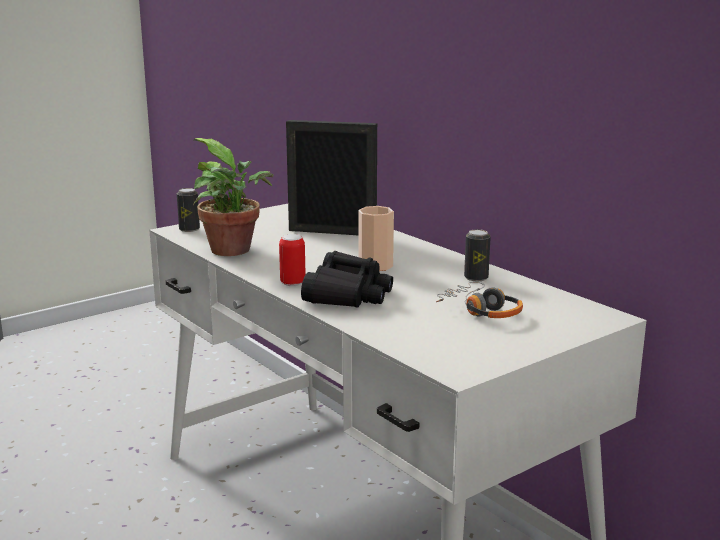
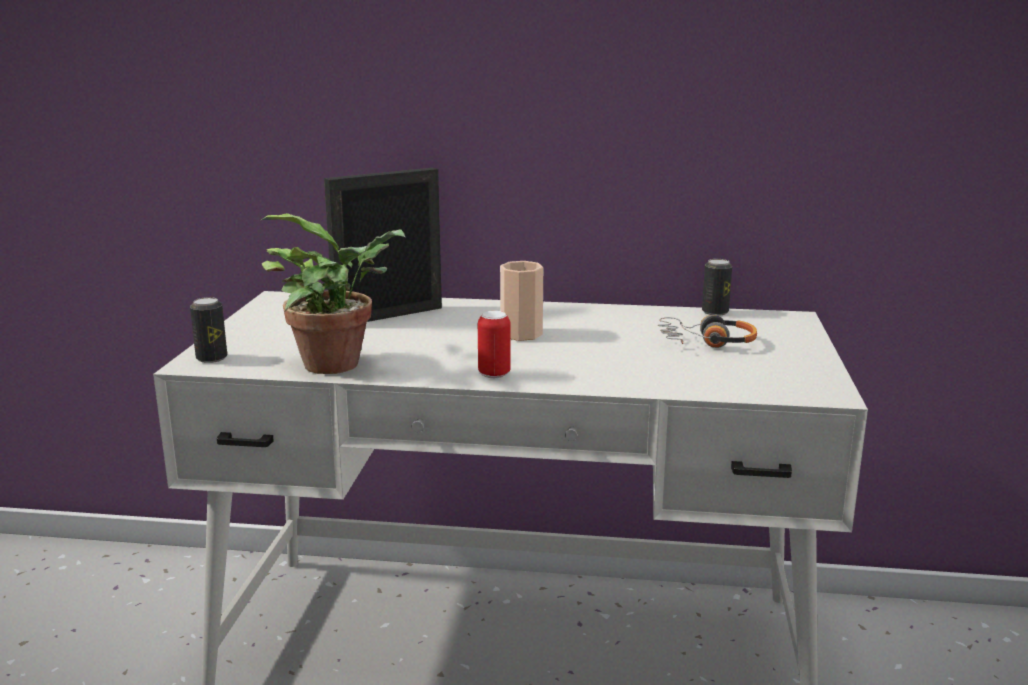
camera: 45 degrees left, 0 degrees up
black binoculars [301,251,393,308] -> none
can [464,229,491,281] -> can moved to [702,259,732,316]

